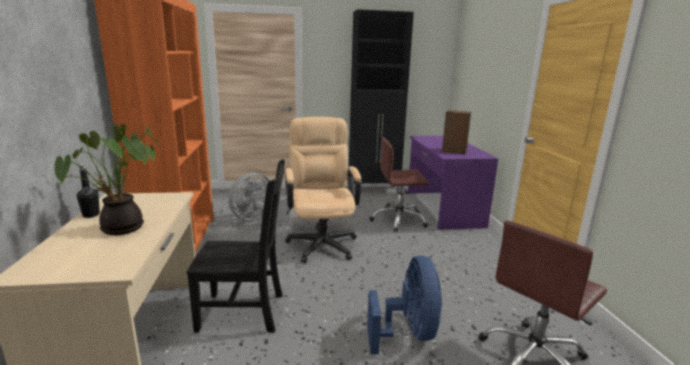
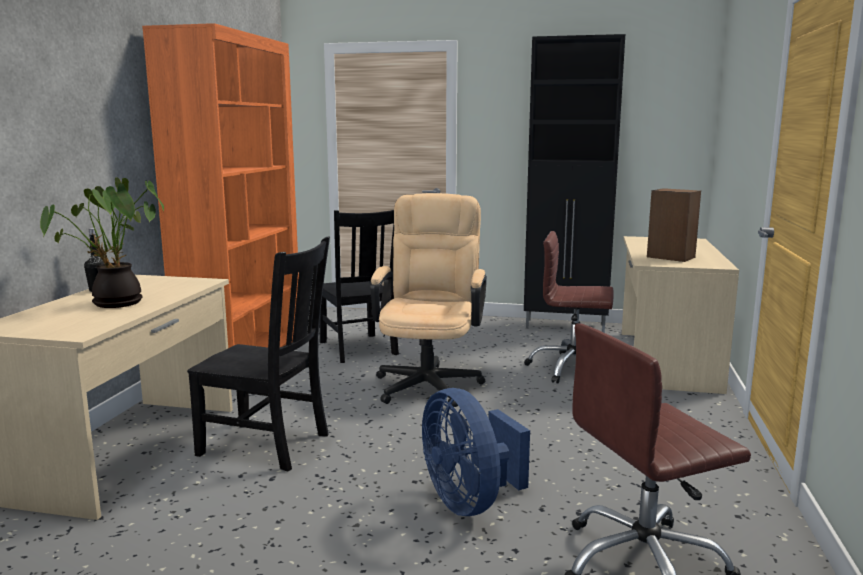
camera: 20 degrees right, 5 degrees down
grey fan [228,173,290,226] -> black chair [319,210,399,363]
blue fan [367,255,442,354] -> blue fan turned 135 degrees clockwise [422,388,530,516]
purple desk [408,136,498,230] -> beige desk [622,236,739,394]

